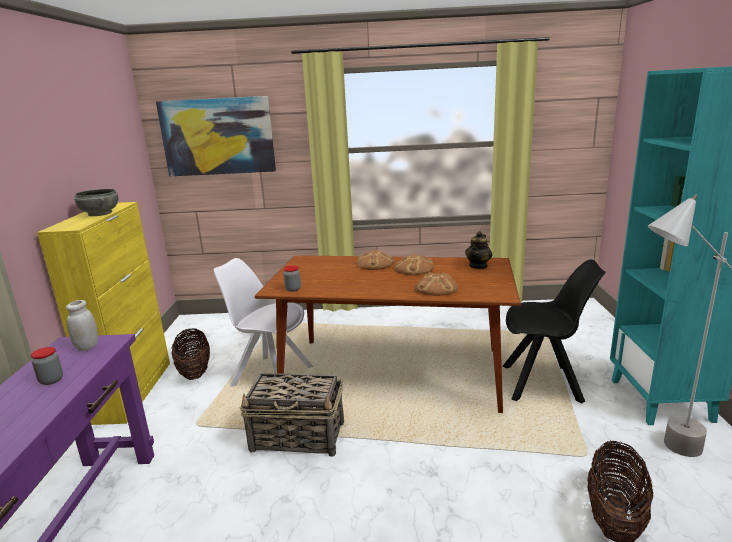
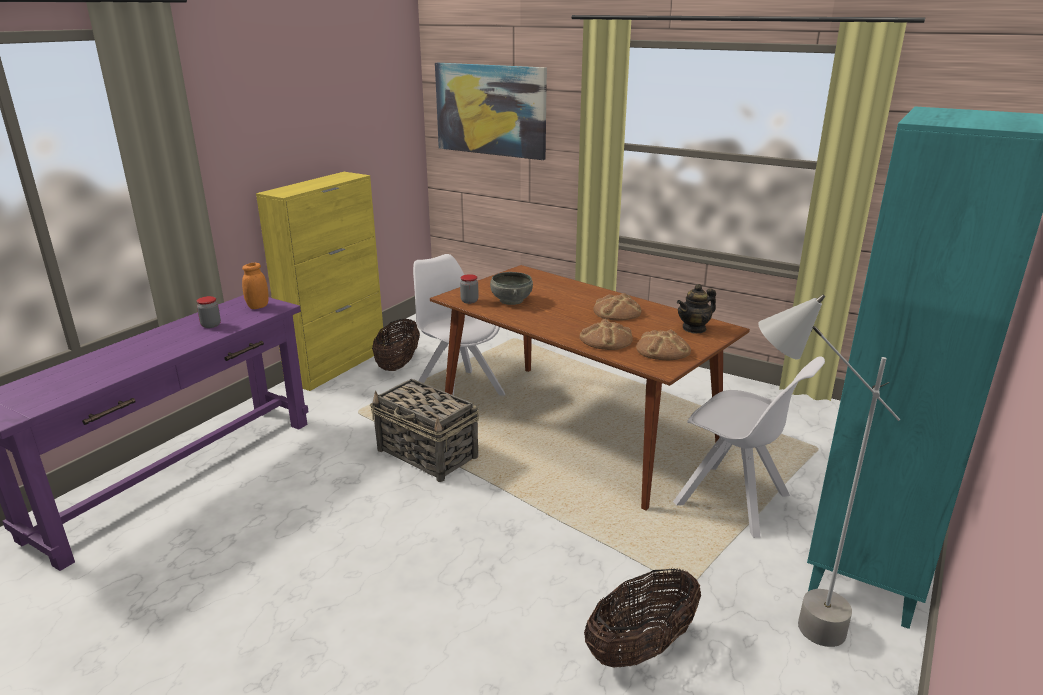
camera: 30 degrees right, 5 degrees up
white jar [66,300,98,351] -> orange jar [242,263,269,309]
grey bowl [74,189,118,216] -> grey bowl moved to [490,272,533,305]
bread [357,250,394,270] -> bread moved to [636,330,691,360]
black chair [502,260,606,403] -> white chair [673,356,825,538]

